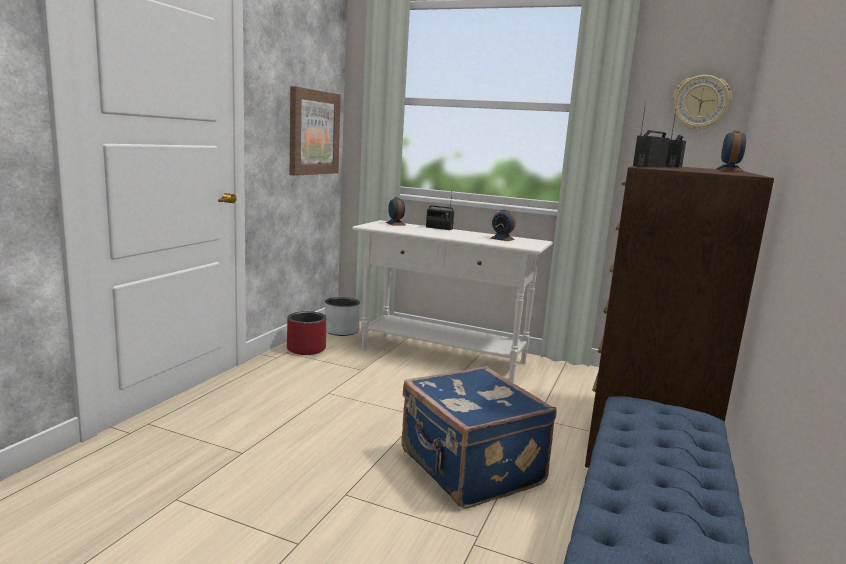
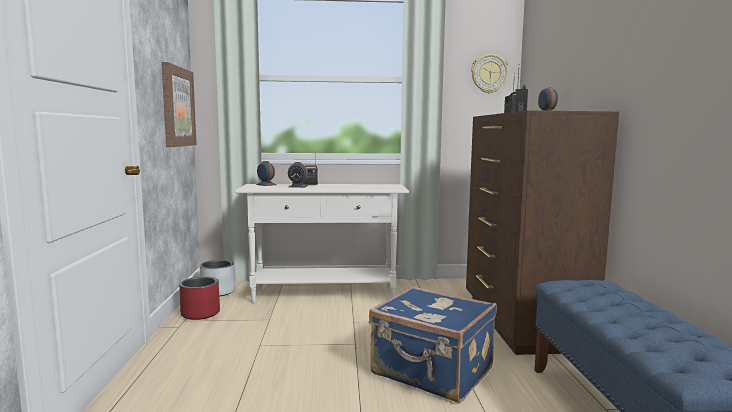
camera: 25 degrees left, 5 degrees down
alarm clock [490,210,516,241] -> alarm clock moved to [288,162,308,188]

